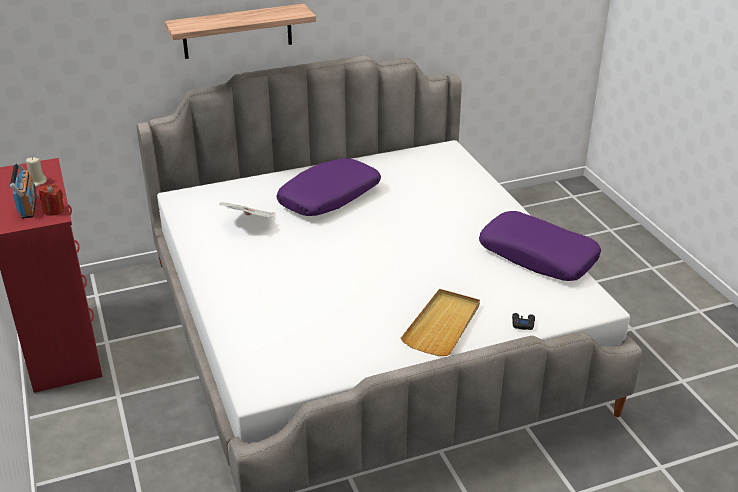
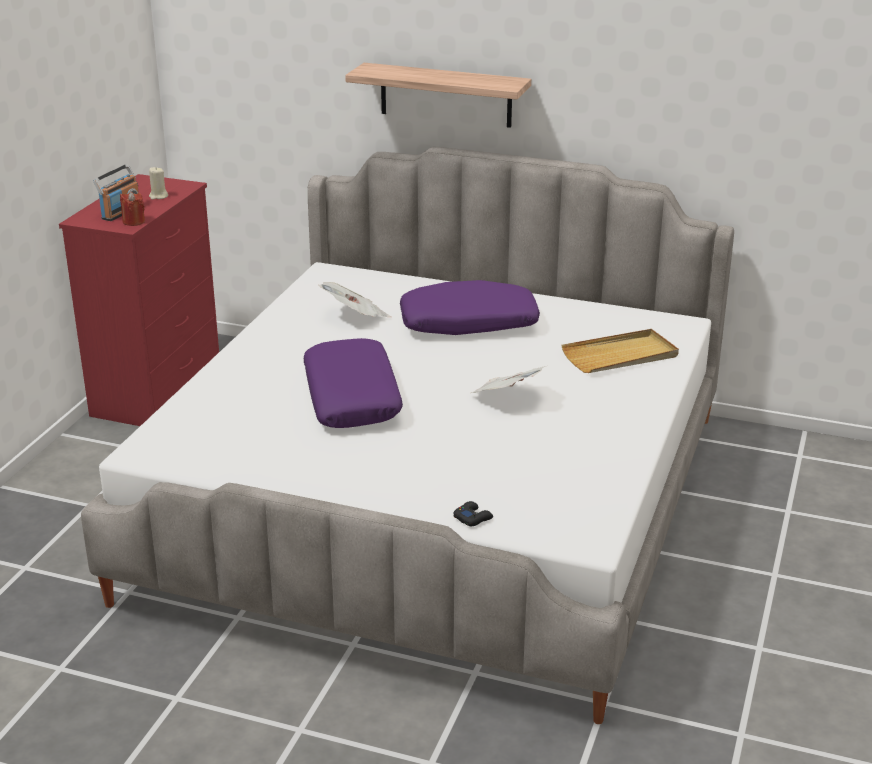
camera: 40 degrees right, 5 degrees down
beige tray [401,289,480,356] -> beige tray moved to [562,329,679,373]
purple pillow [479,211,601,281] -> purple pillow moved to [304,338,403,428]
none -> newspaper [471,366,546,393]

